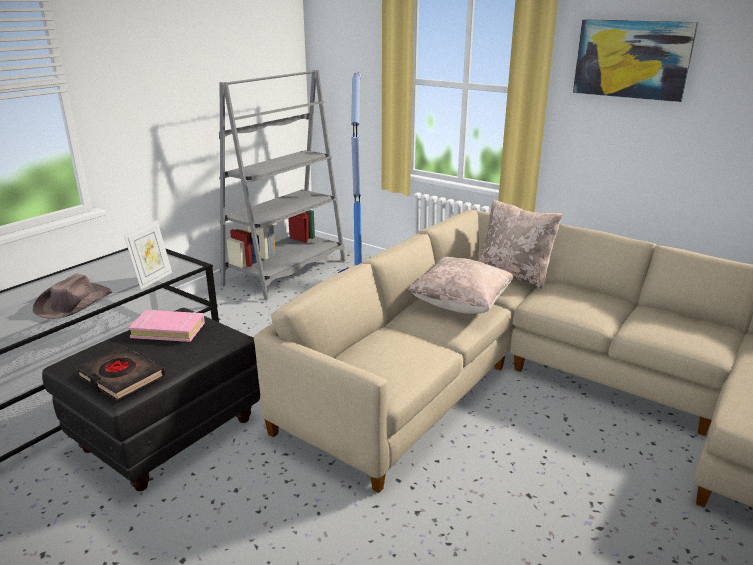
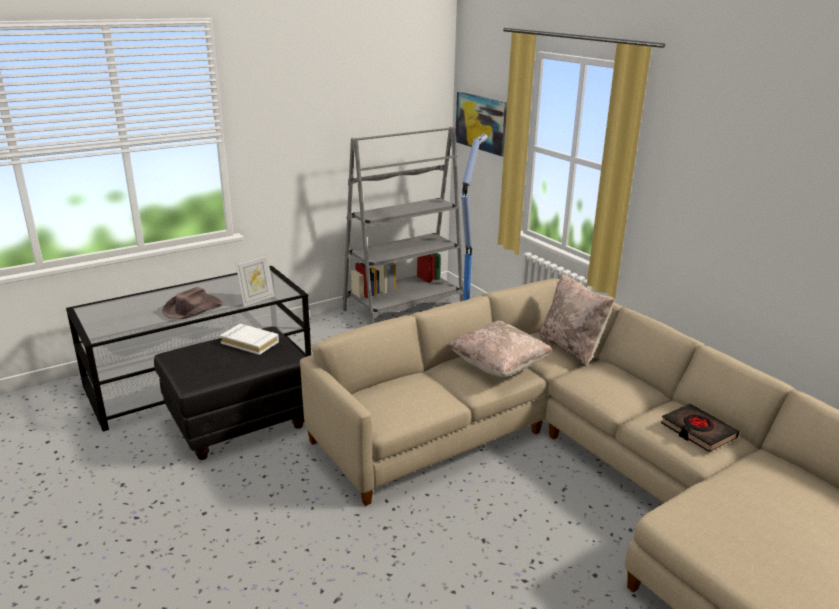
camera: 20 degrees right, 0 degrees up
black book [75,346,165,401] -> black book moved to [661,404,739,452]
pink book [128,309,205,342] -> white book [220,324,279,355]
picture [573,19,698,102] -> picture moved to [456,92,507,156]

